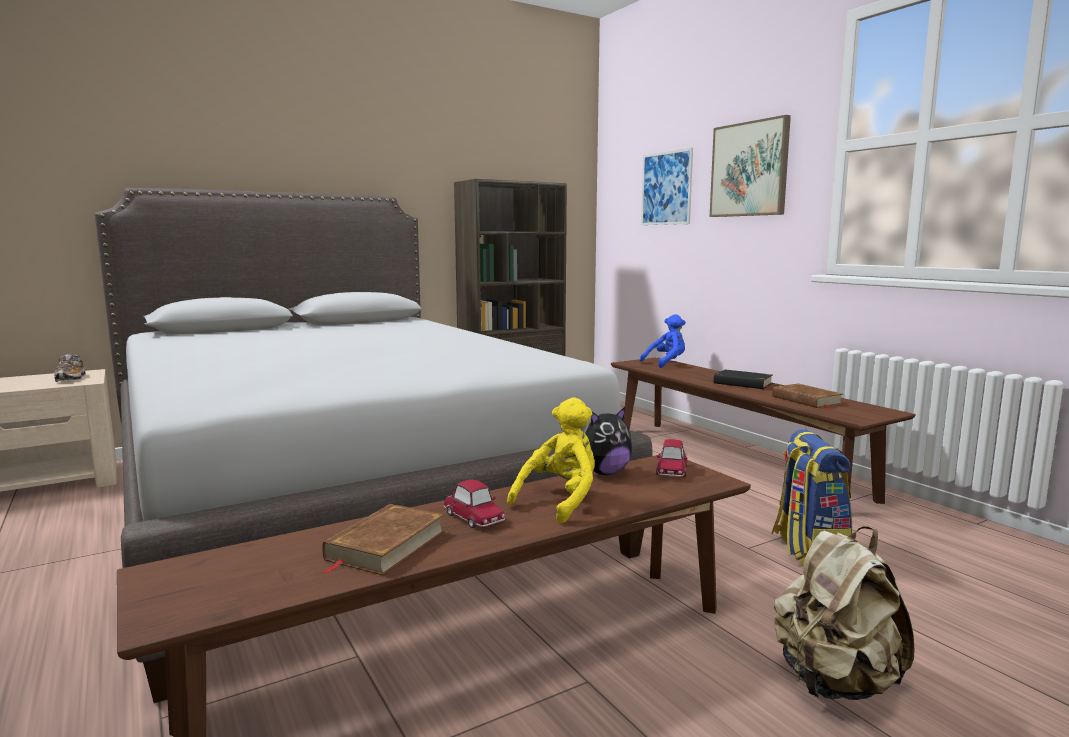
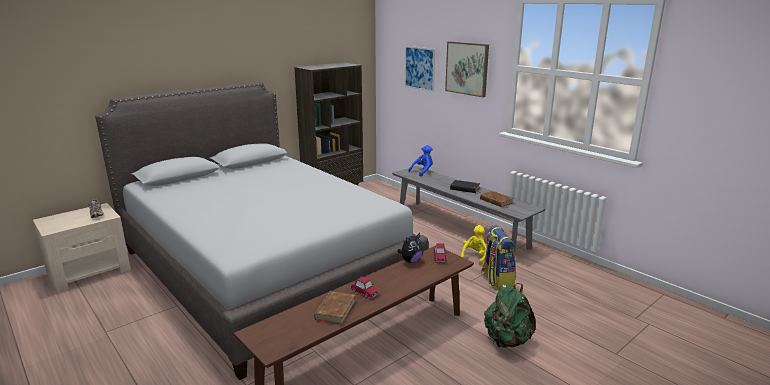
camera: 10 degrees left, 10 degrees up
yellow plush toy [507,398,595,523] -> yellow plush toy moved to [461,225,487,265]
brown bench [611,357,916,504] -> grey bench [392,166,546,255]
beige backpack [774,526,914,700] -> green backpack [484,283,536,348]

